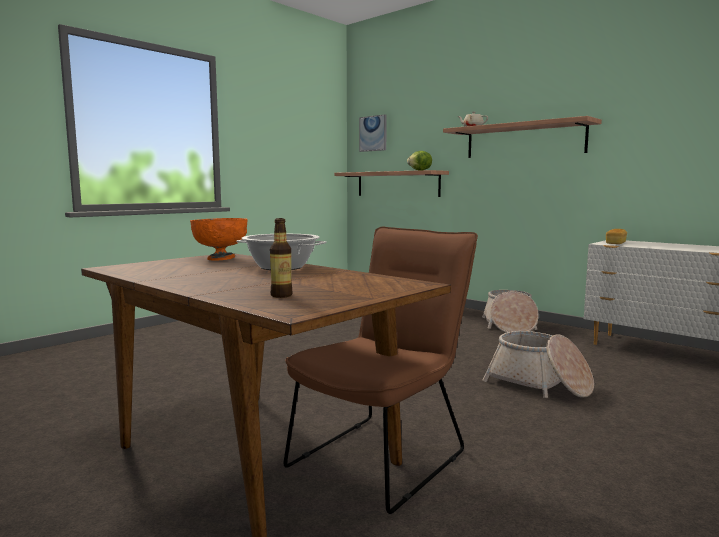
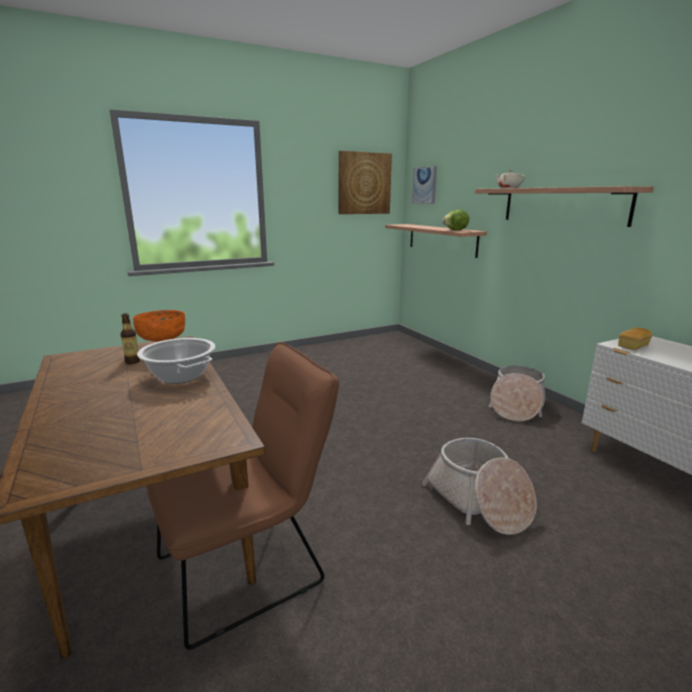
camera: 20 degrees right, 10 degrees up
bottle [270,218,293,298] -> bottle moved to [121,313,140,364]
none -> picture [339,151,392,214]

